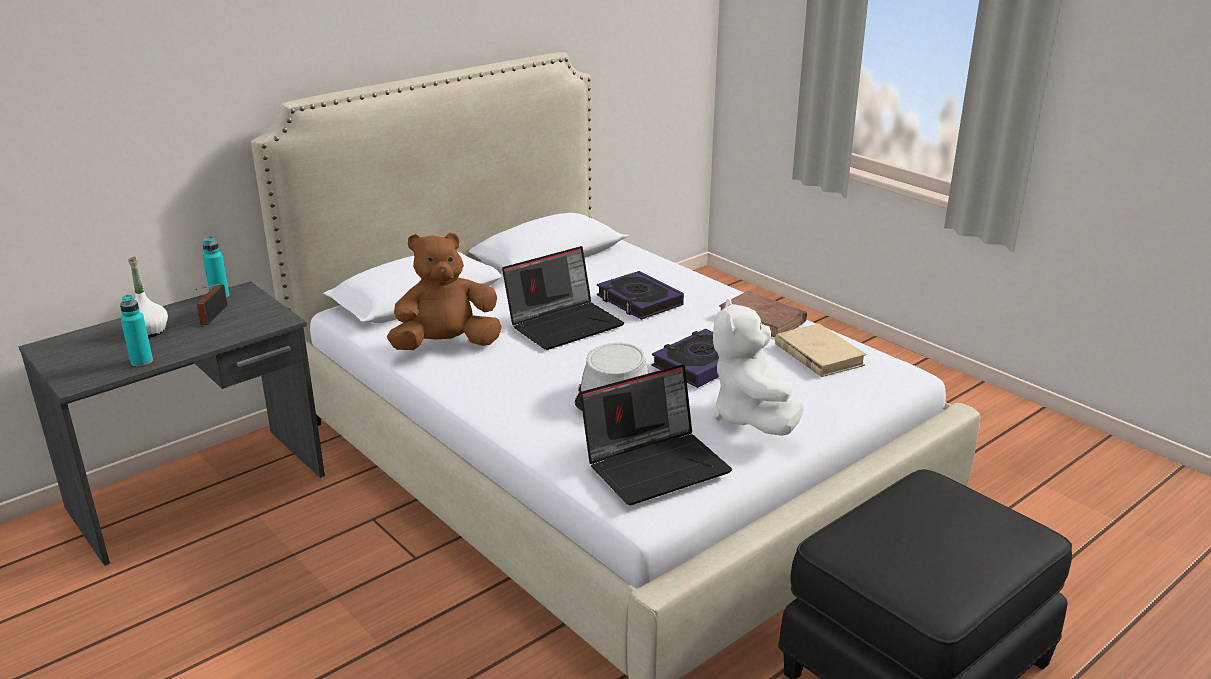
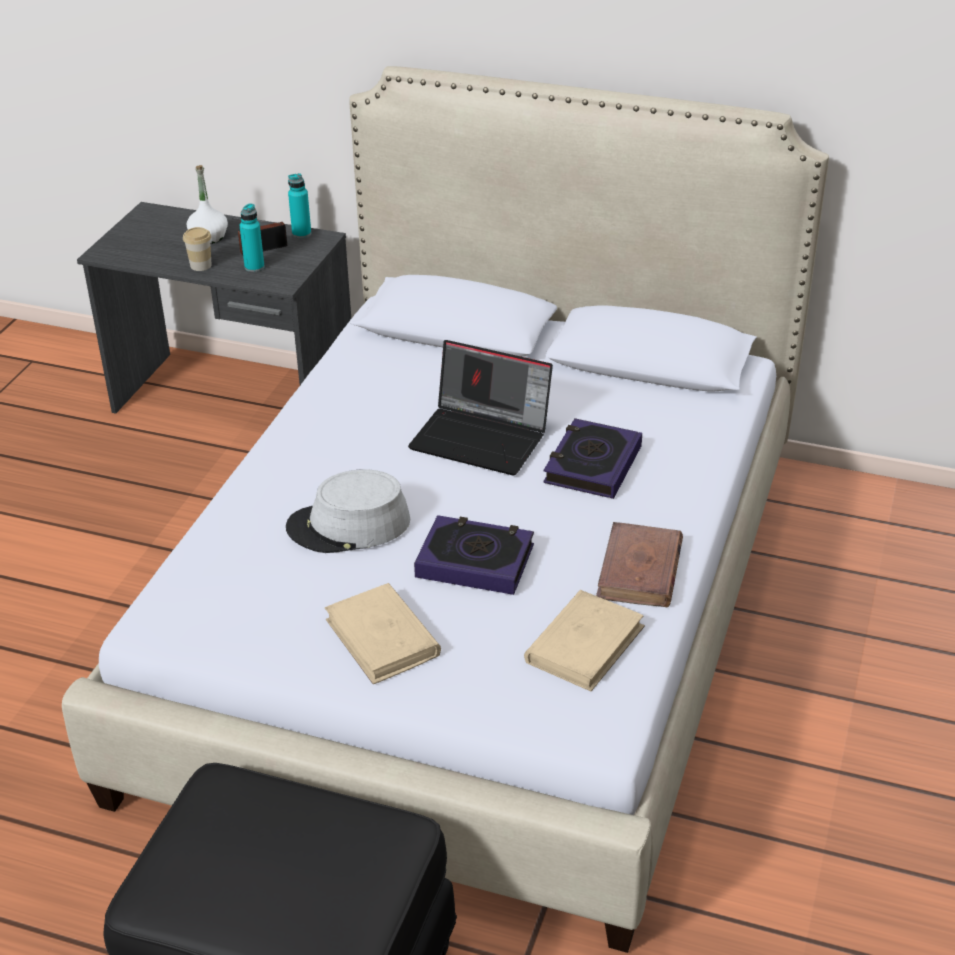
camera: 60 degrees right, 10 degrees up
turquoise bottle [120,295,153,366] -> turquoise bottle moved to [240,203,265,272]
brown plush toy [387,233,502,350] -> none
laptop [580,364,732,505] -> none
white plush toy [713,297,804,436] -> beige book [325,583,441,684]
none -> cup [183,227,212,271]

